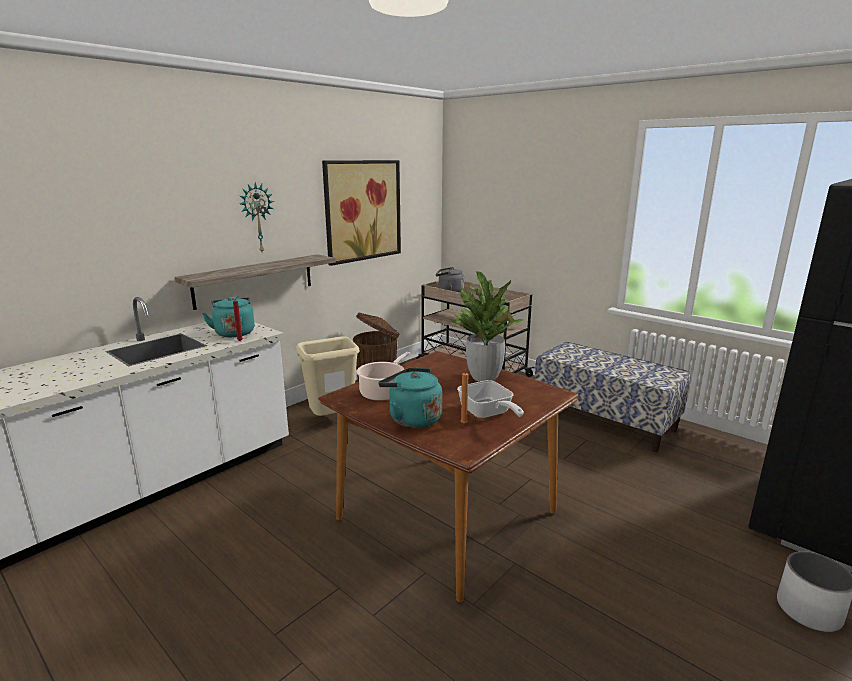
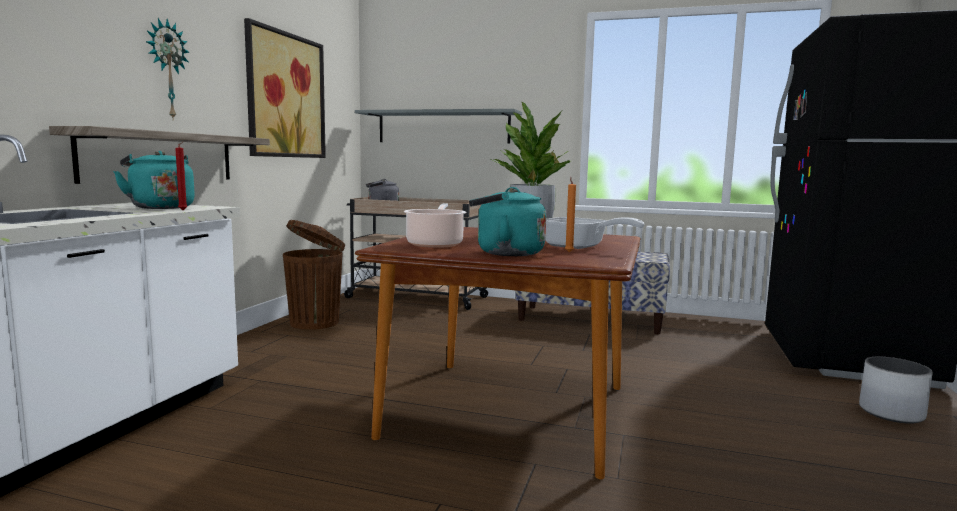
camera: 25 degrees left, 10 degrees down
beige trash can [296,336,360,416] -> none
none -> grey shelf [355,109,522,143]

